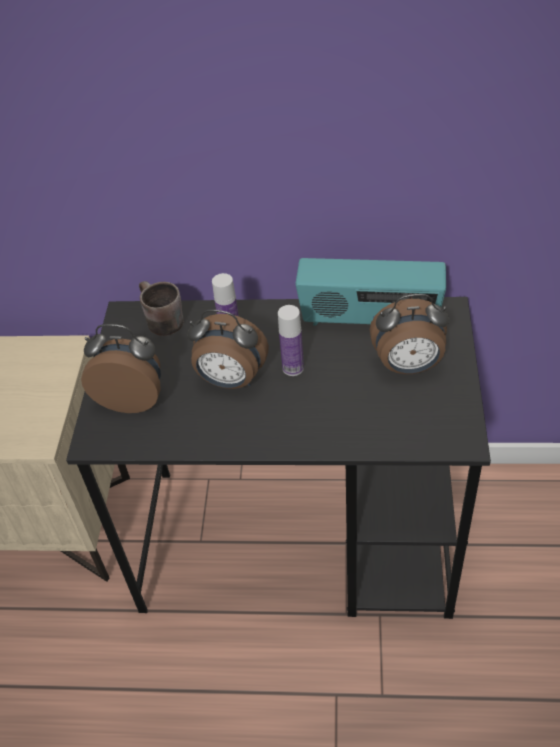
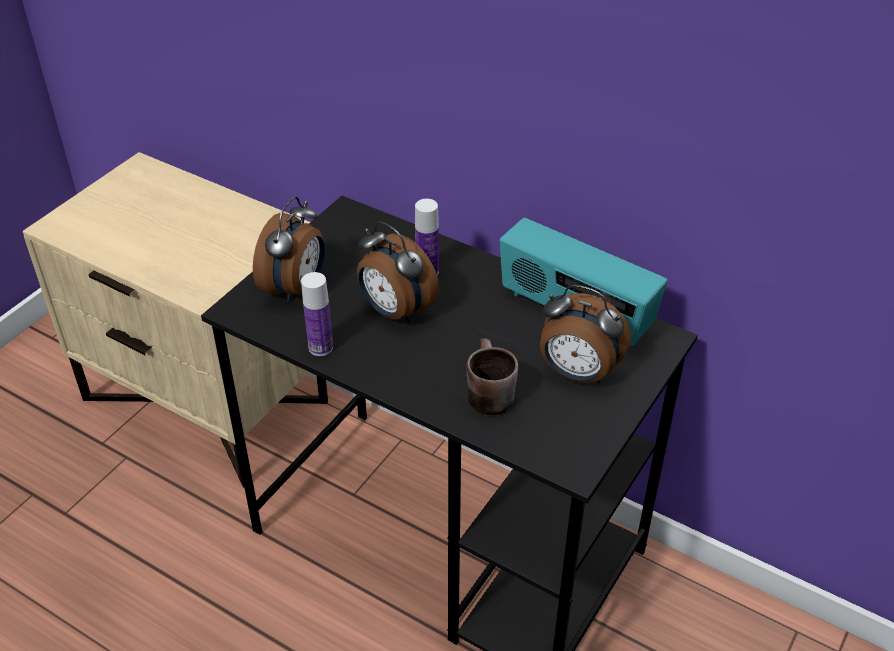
camera: 25 degrees right, 5 degrees down
alarm clock [81,324,161,413] -> alarm clock turned 75 degrees clockwise [253,196,325,302]
brown mug [139,281,184,336] -> brown mug moved to [467,339,518,415]
bottle [278,305,304,376] -> bottle moved to [301,272,333,356]

